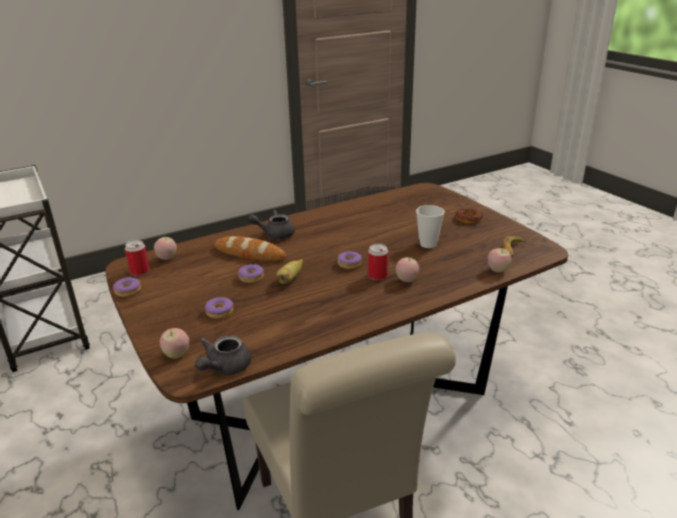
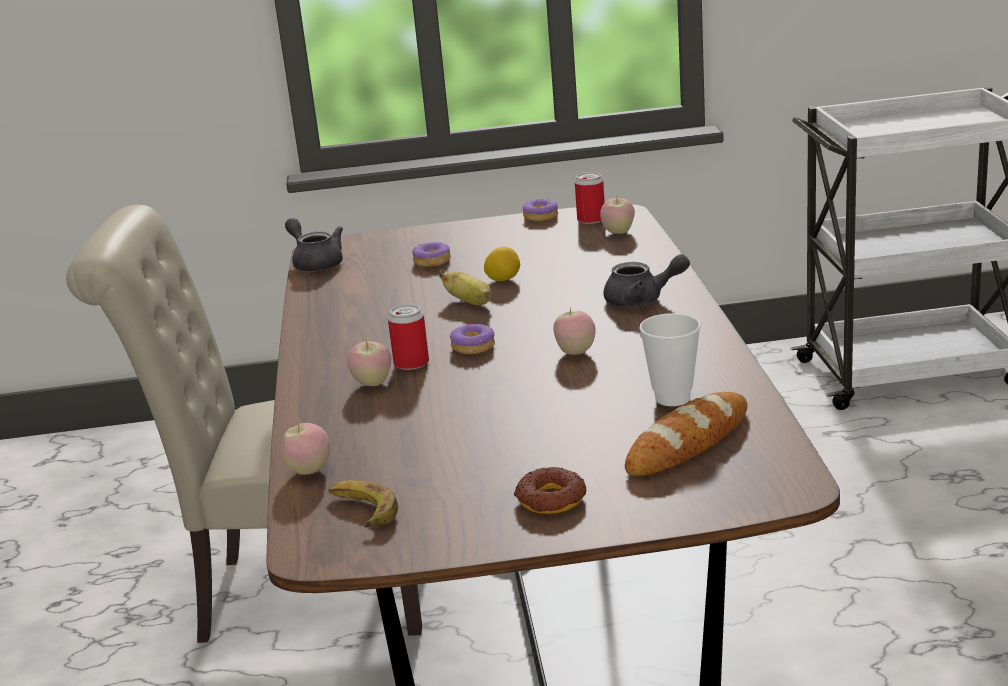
camera: 115 degrees right, 5 degrees down
apple [160,328,189,359] -> apple moved to [553,308,596,355]
bread [214,236,286,261] -> bread moved to [625,392,747,476]
donut [237,264,264,283] -> lemon [484,247,520,281]
grey teapot [248,210,295,239] -> grey teapot turned 75 degrees clockwise [603,254,690,307]
cup [416,205,445,248] -> cup moved to [639,313,701,406]

